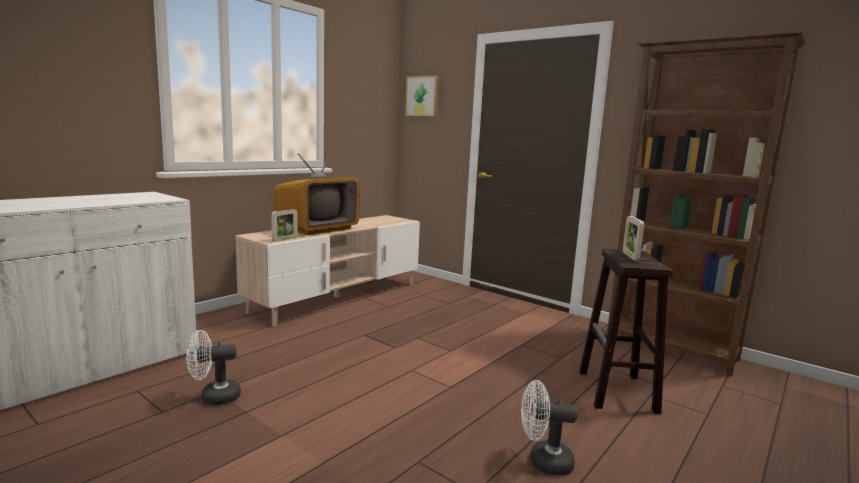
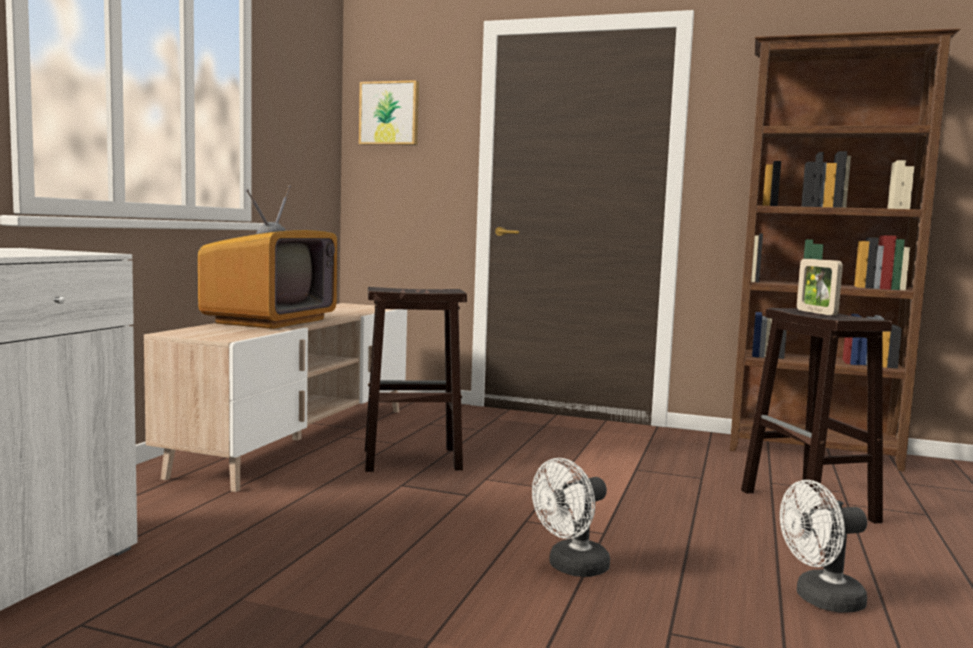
camera: 20 degrees left, 5 degrees down
white fan [186,330,241,405] -> white fan moved to [532,458,610,577]
picture frame [271,209,298,242] -> none
none -> brown stool [365,287,467,472]

